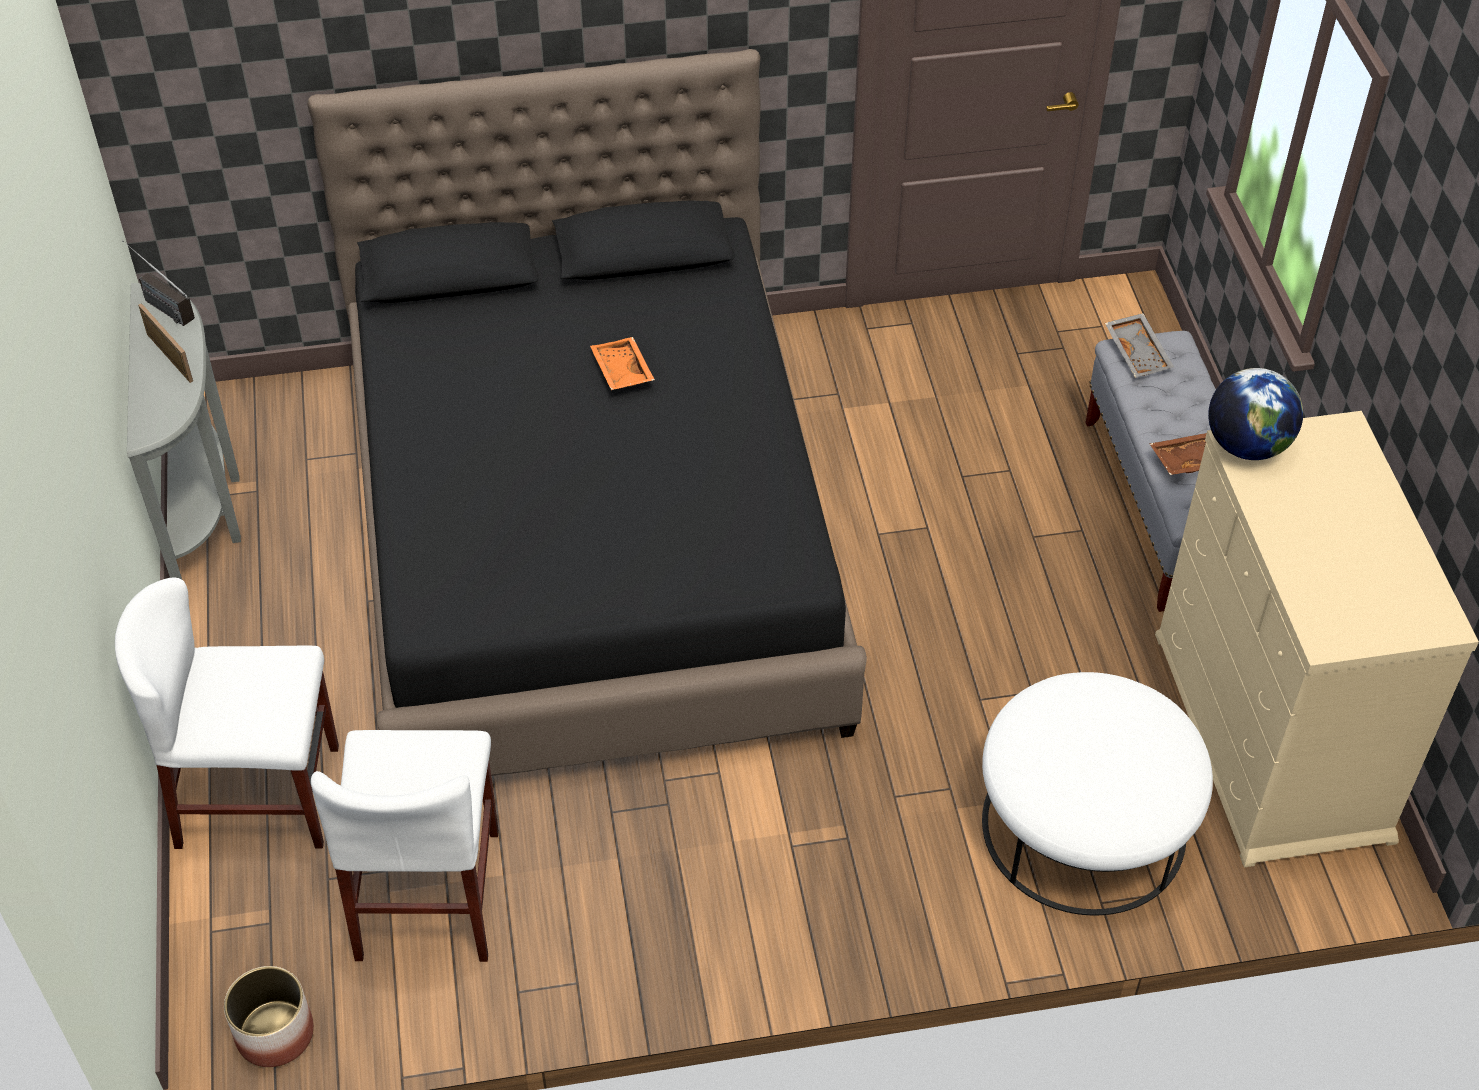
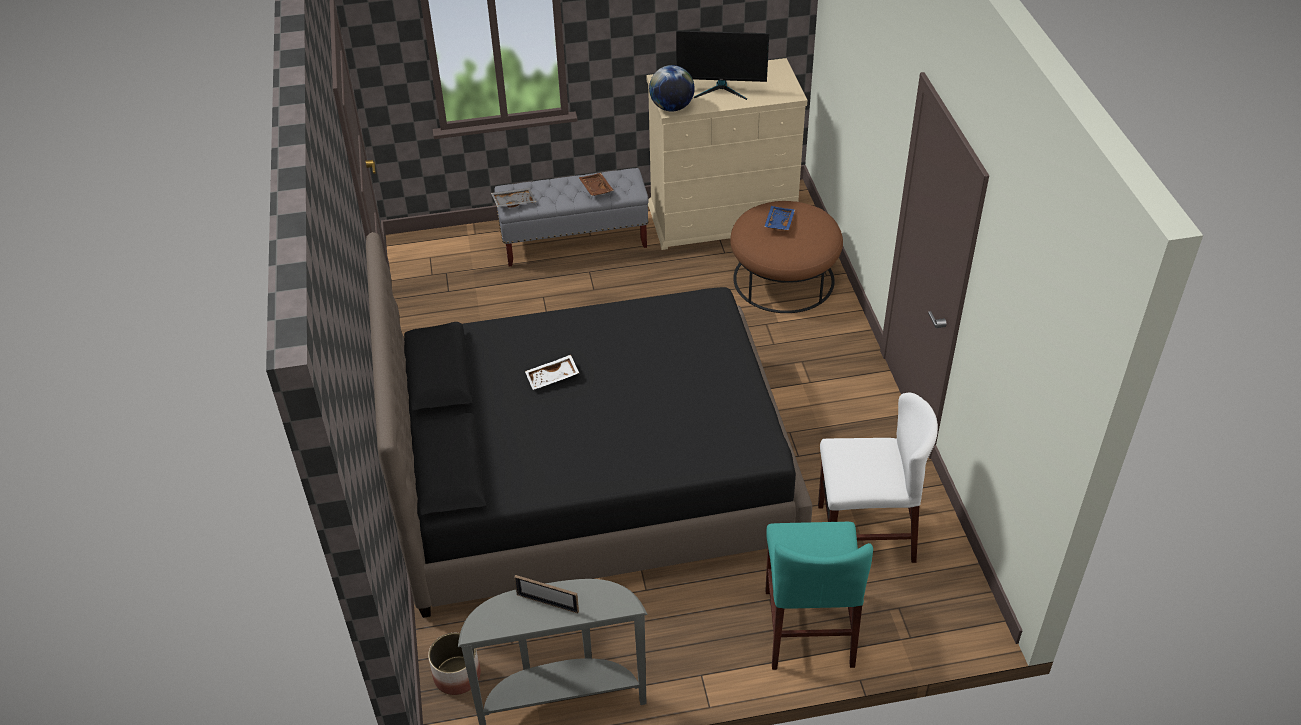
camera: 90 degrees left, 5 degrees down
white chair [115,577,339,849] -> turquoise chair [765,522,873,670]
radio [122,240,195,326] -> none
picture frame [138,303,193,383] -> picture frame turned 120 degrees counterclockwise [514,575,579,614]
planter [224,966,314,1067] -> planter moved to [428,633,481,695]
orange tray [590,337,655,390] -> white tray [525,355,579,390]
white ottoman [982,672,1213,916] -> brown ottoman [730,201,843,313]
none -> monitor [676,31,769,100]
none -> blue tray [764,206,795,230]

